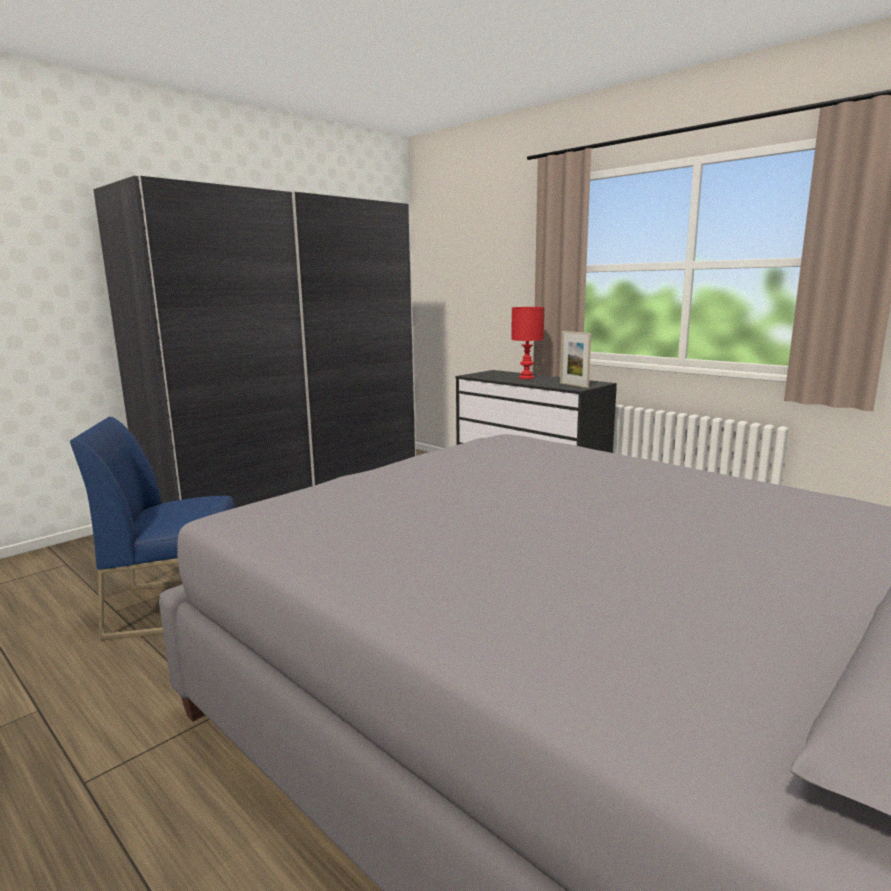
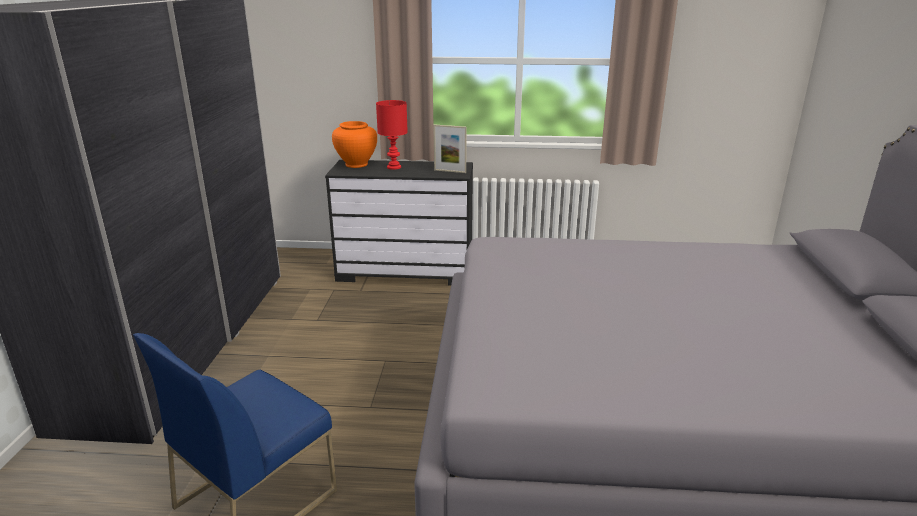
camera: 40 degrees left, 10 degrees up
none -> orange vase [332,121,377,168]

